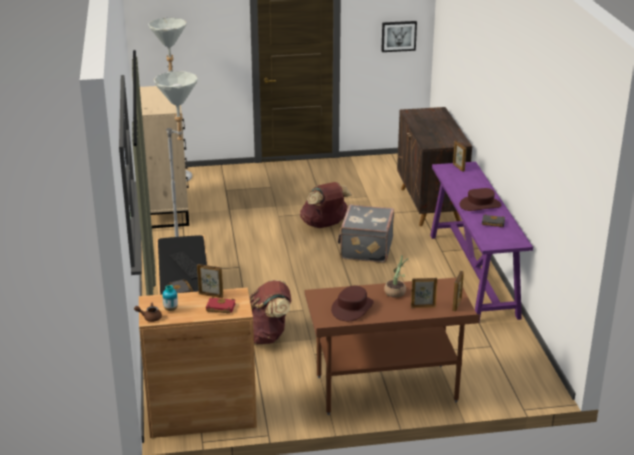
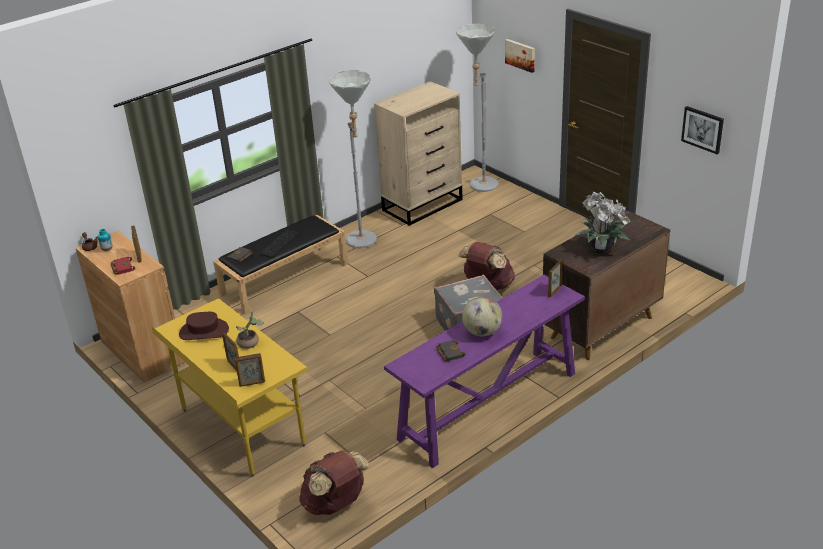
camera: 60 degrees right, 5 degrees up
brown backpack [249,280,291,344] -> brown backpack moved to [299,451,370,515]
brown desk [304,277,480,415] -> yellow desk [151,299,308,477]
brown hat [459,188,501,211] -> globe [462,296,502,337]
none -> picture [505,39,535,73]
none -> potted plant [574,192,631,255]

